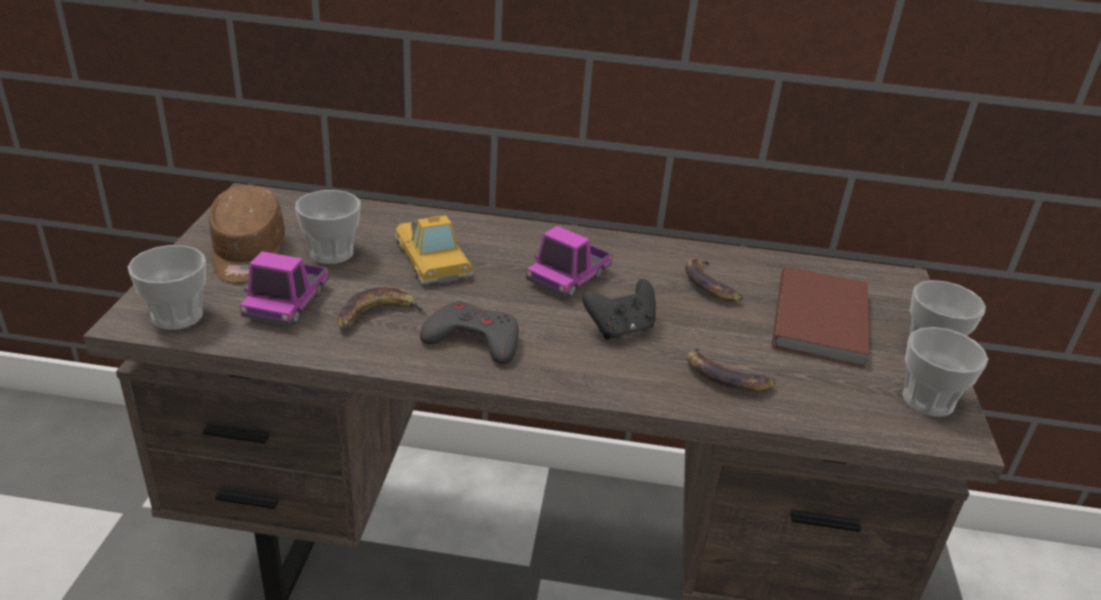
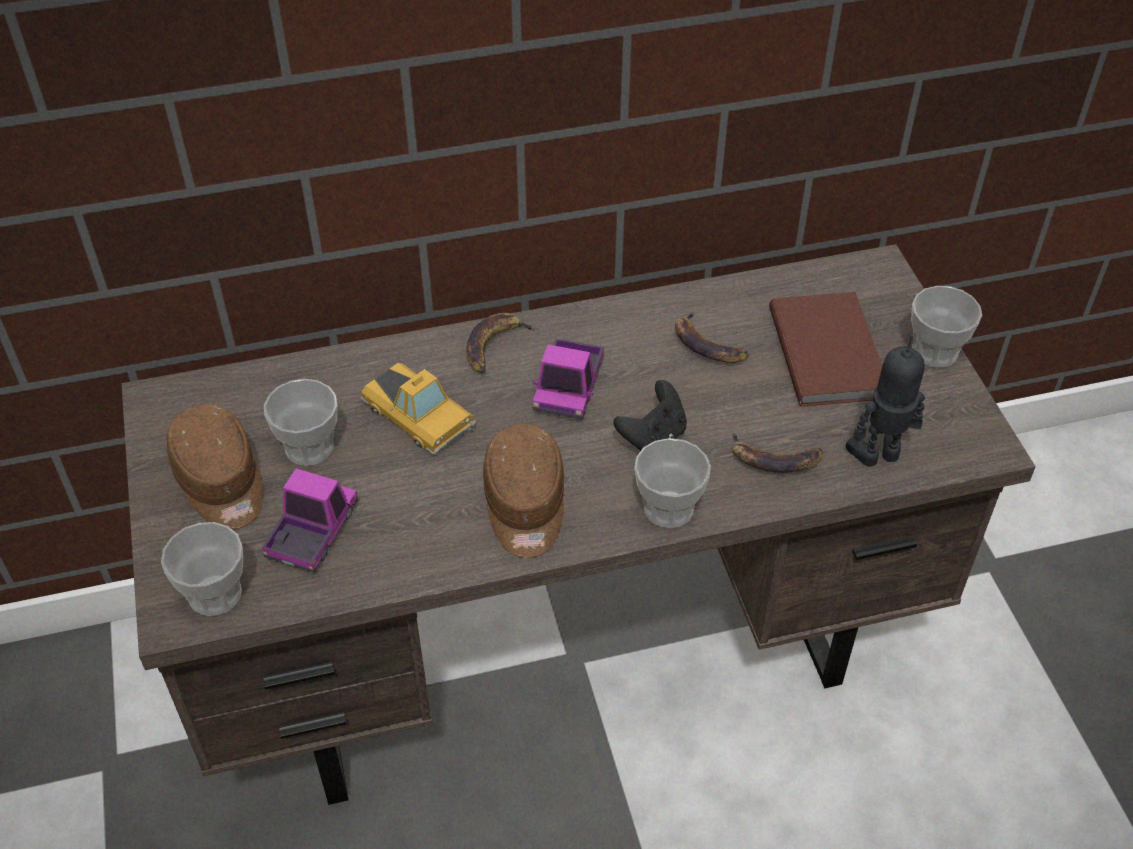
camera: 20 degrees left, 15 degrees up
toy truck [240,251,329,326] -> toy truck turned 150 degrees counterclockwise [262,468,358,573]
banana [337,287,427,330] -> banana moved to [466,313,538,373]
grey game controller [420,301,519,364] -> brown cap [483,424,564,558]
cup [903,327,988,417] -> cup moved to [634,438,711,528]
none -> toy robot [846,335,925,467]

